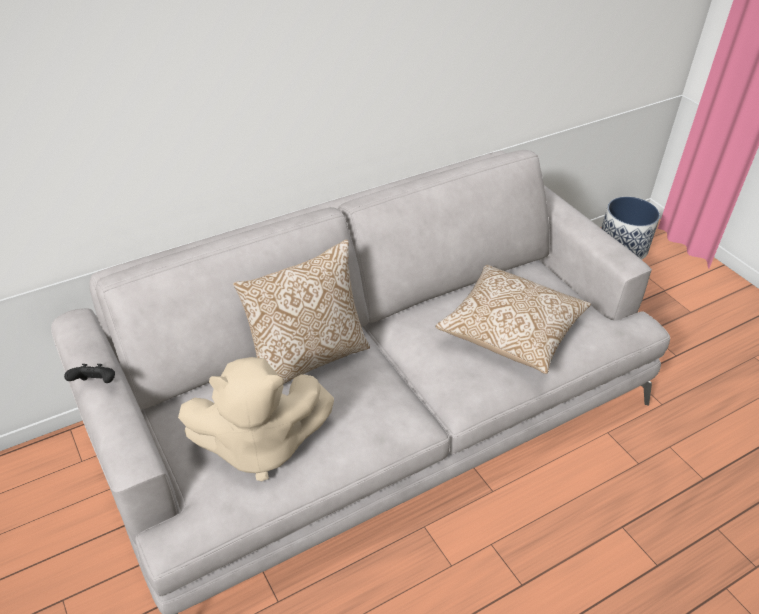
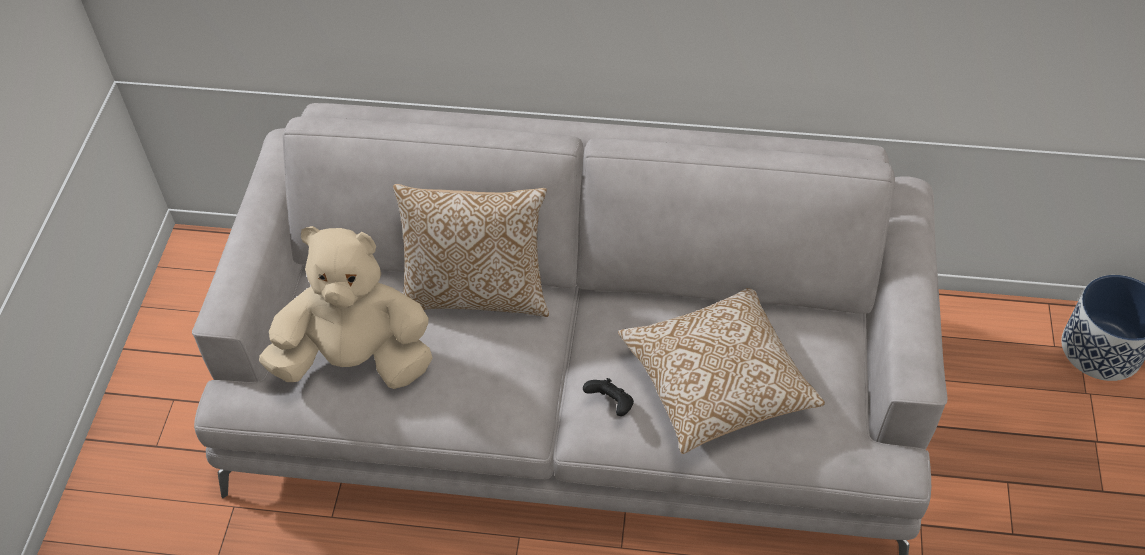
camera: 40 degrees right, 10 degrees up
black game controller [64,364,115,383] -> black game controller moved to [583,378,634,416]
beige plush toy [178,357,334,481] -> beige plush toy turned 150 degrees clockwise [259,226,433,389]

